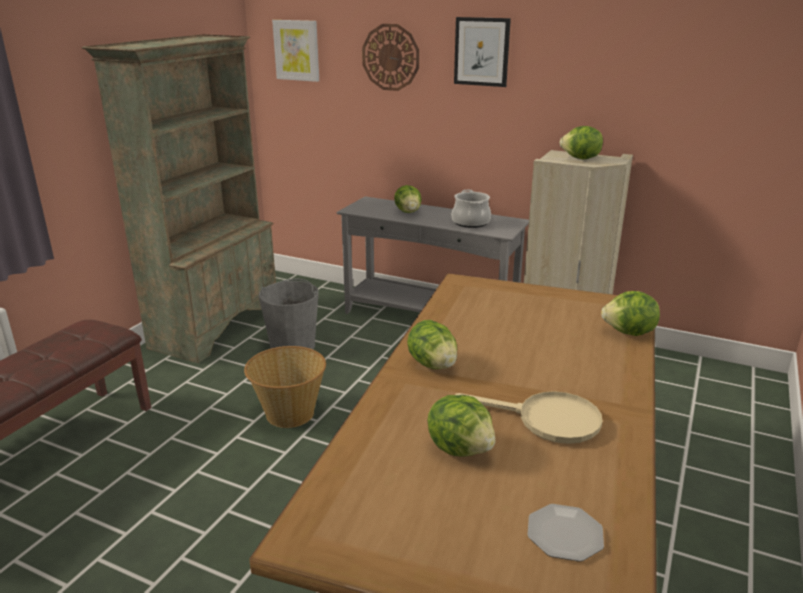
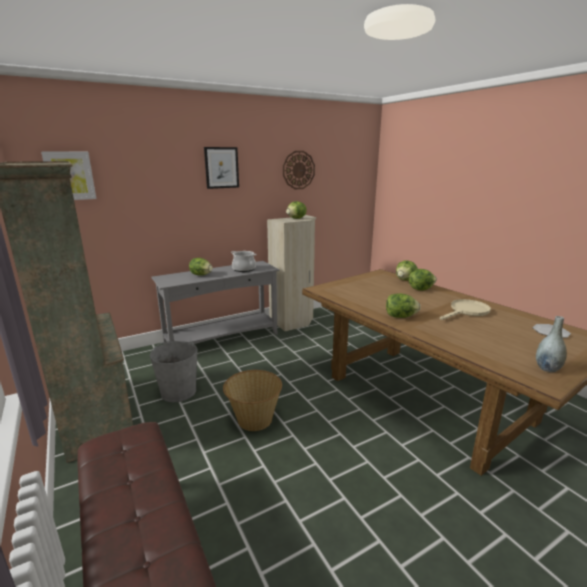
camera: 55 degrees left, 5 degrees down
wall clock [362,24,419,91] -> wall clock moved to [283,151,315,189]
lettuce [427,395,495,456] -> lettuce moved to [409,269,437,291]
none -> grey vase [536,316,567,372]

